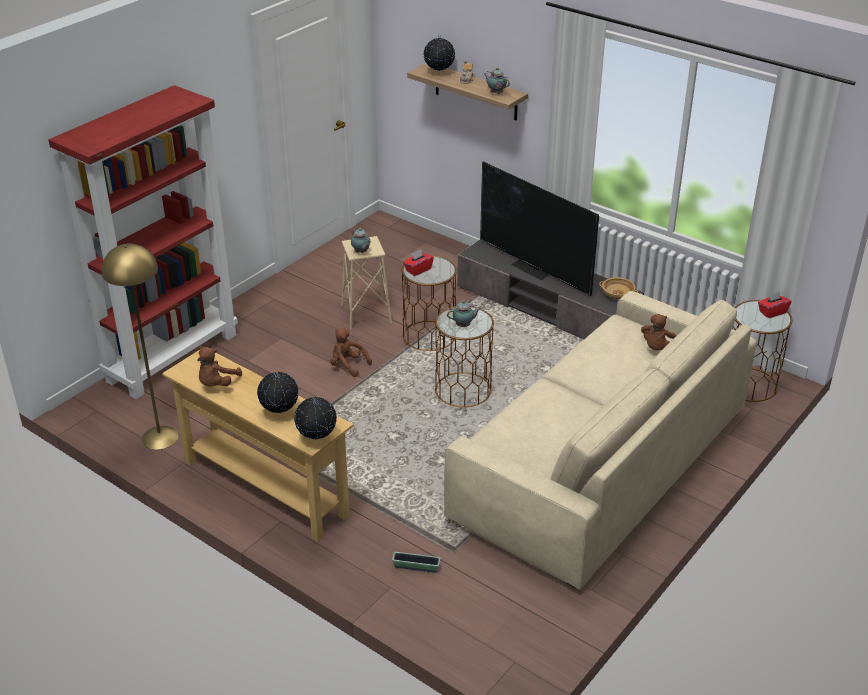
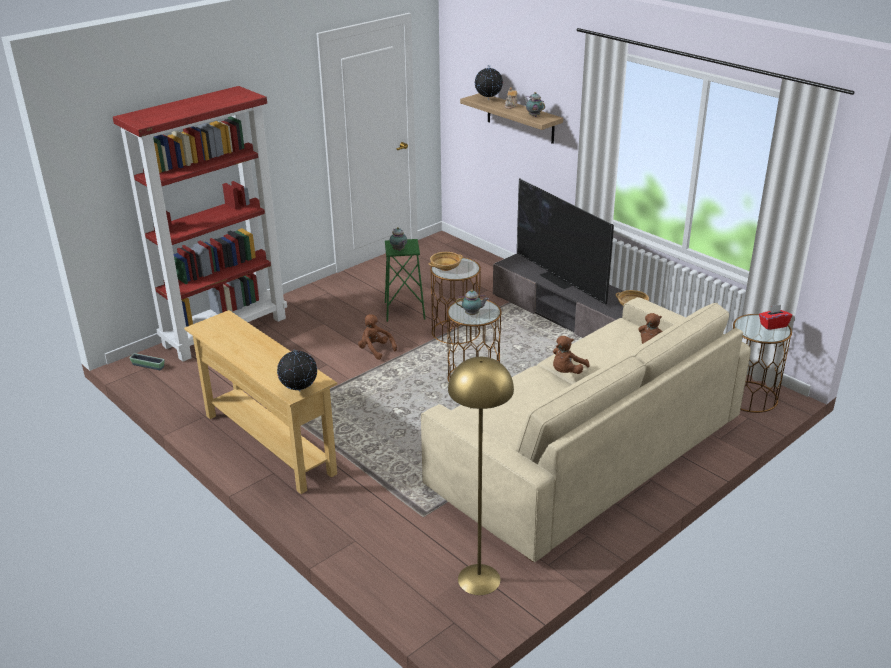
camera: 10 degrees right, 5 degrees down
yellow floor lamp [102,243,179,450] -> yellow floor lamp moved to [448,357,514,595]
brown plush toy [197,347,242,386] -> brown plush toy moved to [553,336,589,374]
globe [257,372,299,413] -> none
beige stool [341,236,392,330] -> green stool [385,239,425,322]
planter [392,552,441,573] -> planter moved to [129,353,165,370]
red tissue box [403,250,434,276] -> beige bowl [428,252,463,271]

